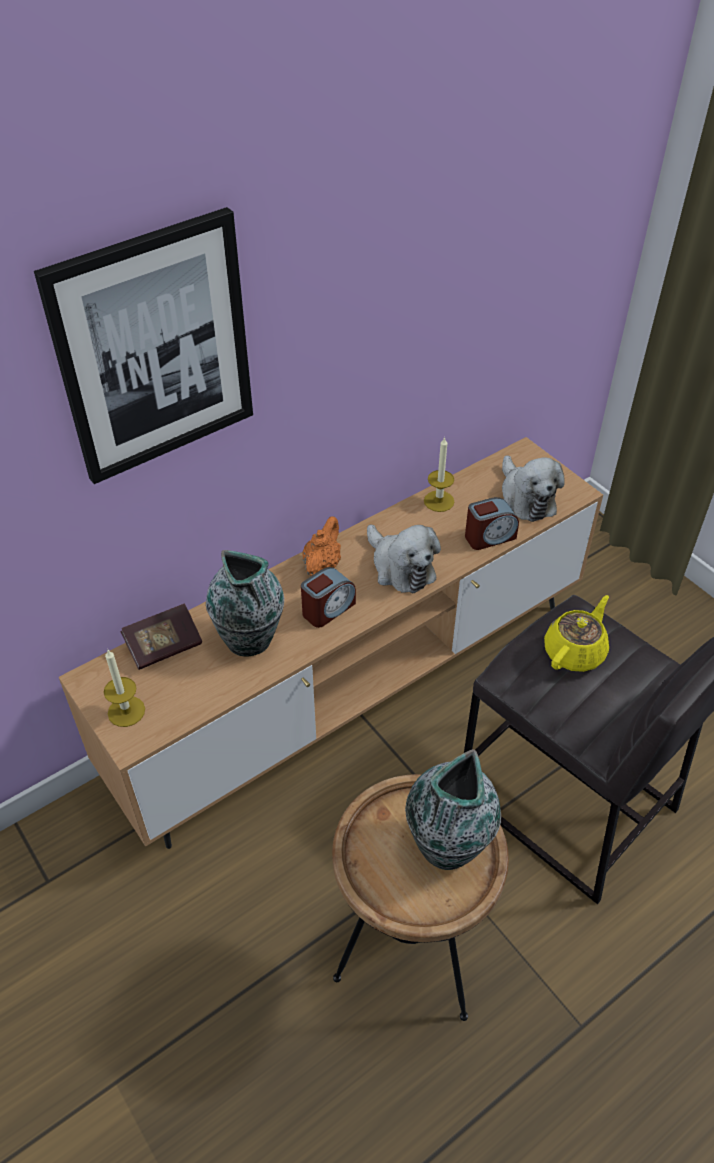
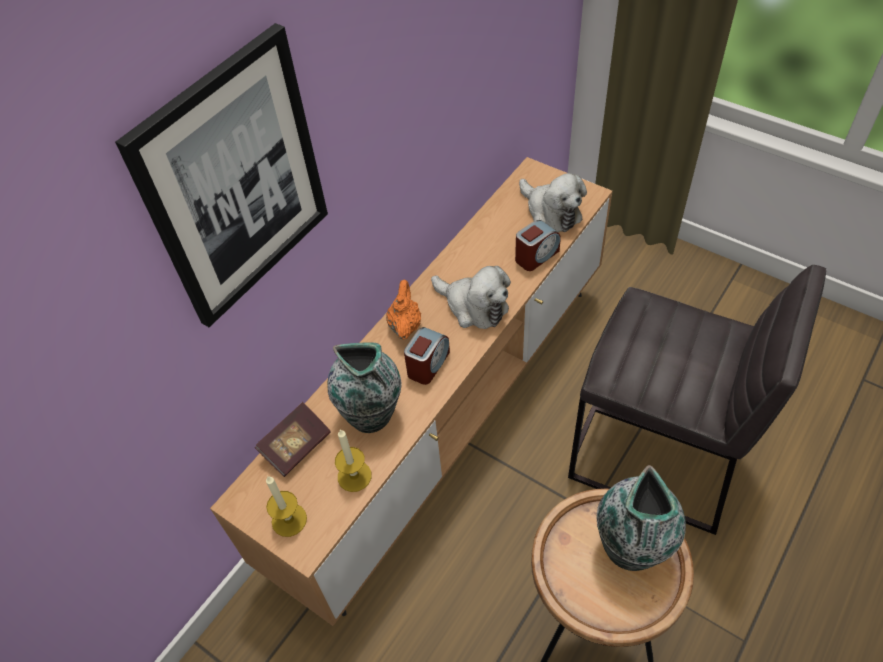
camera: 15 degrees left, 5 degrees up
candle [424,437,454,512] -> candle moved to [335,429,372,492]
yellow teapot [544,595,609,672] -> none

